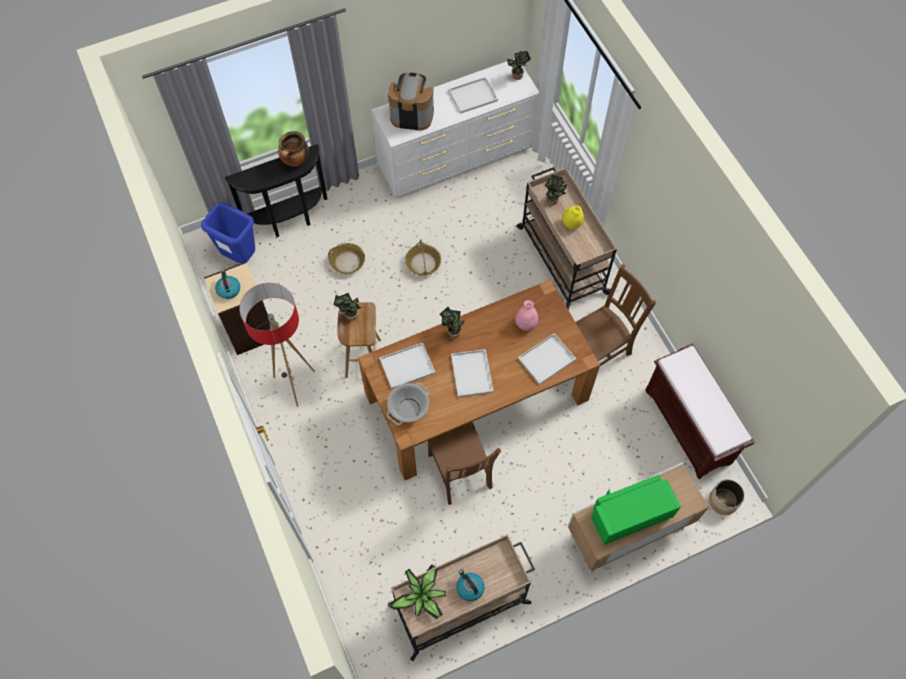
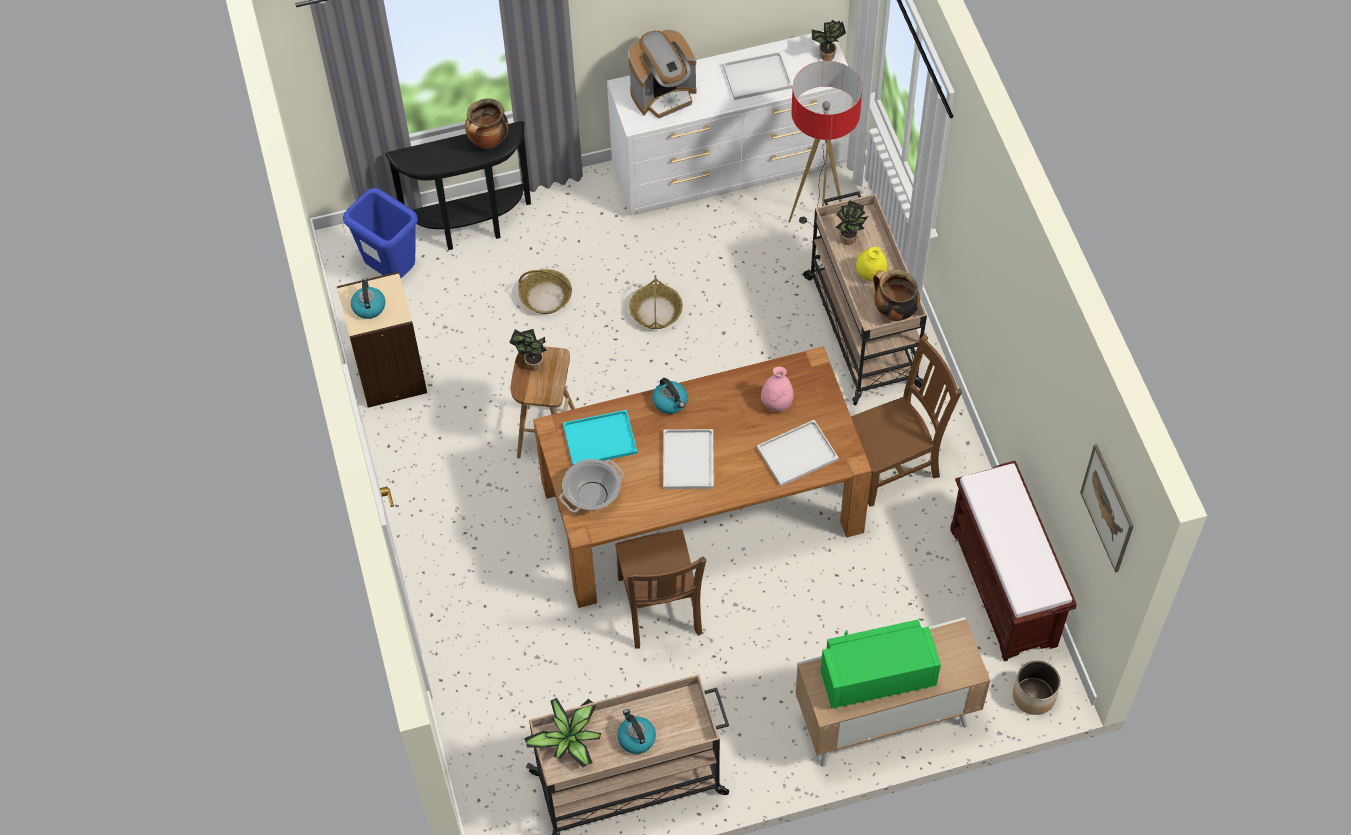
camera: 10 degrees right, 5 degrees down
floor lamp [239,283,315,407] -> floor lamp moved to [788,61,862,261]
white tray [380,343,435,389] -> turquoise tray [563,410,637,465]
coffee machine [388,72,434,130] -> coffee machine turned 135 degrees clockwise [628,30,697,119]
potted plant [440,307,465,339] -> kettle [652,378,688,414]
none -> cooking pot [873,270,920,322]
none -> picture [1080,444,1134,573]

